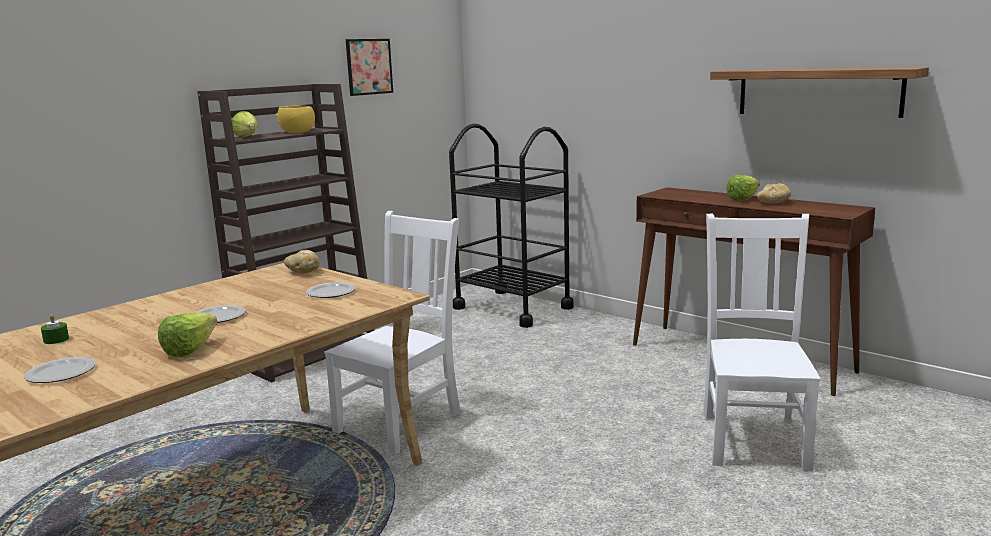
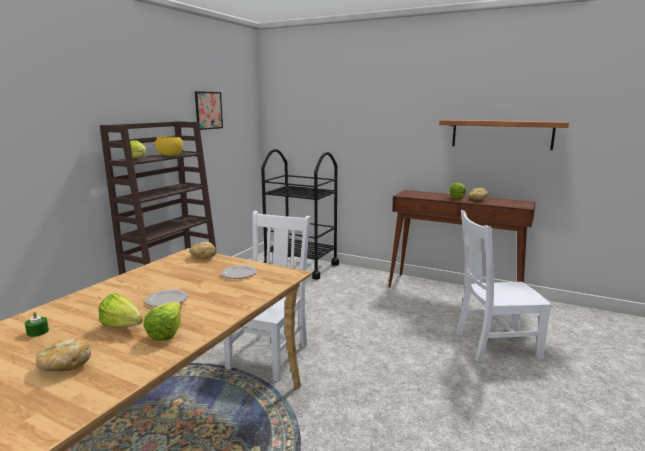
camera: 15 degrees left, 0 degrees up
plate [24,357,96,383] -> bread [36,339,91,371]
white chair [703,214,821,471] -> white chair turned 90 degrees counterclockwise [456,210,552,362]
none -> lettuce [98,293,143,328]

